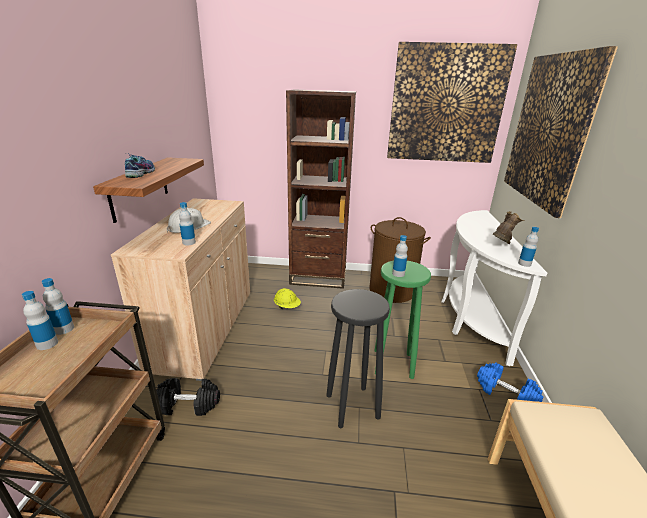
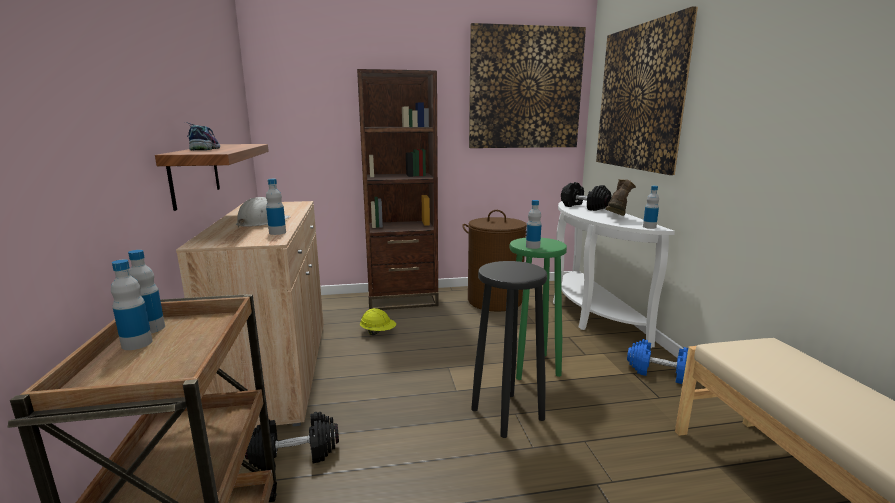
camera: 15 degrees left, 10 degrees down
none -> black dumbbell [561,182,612,211]

